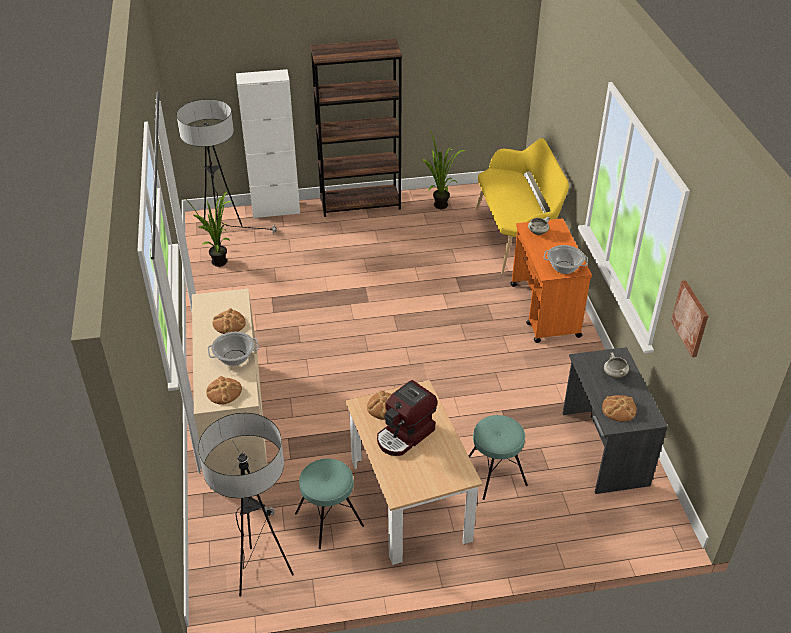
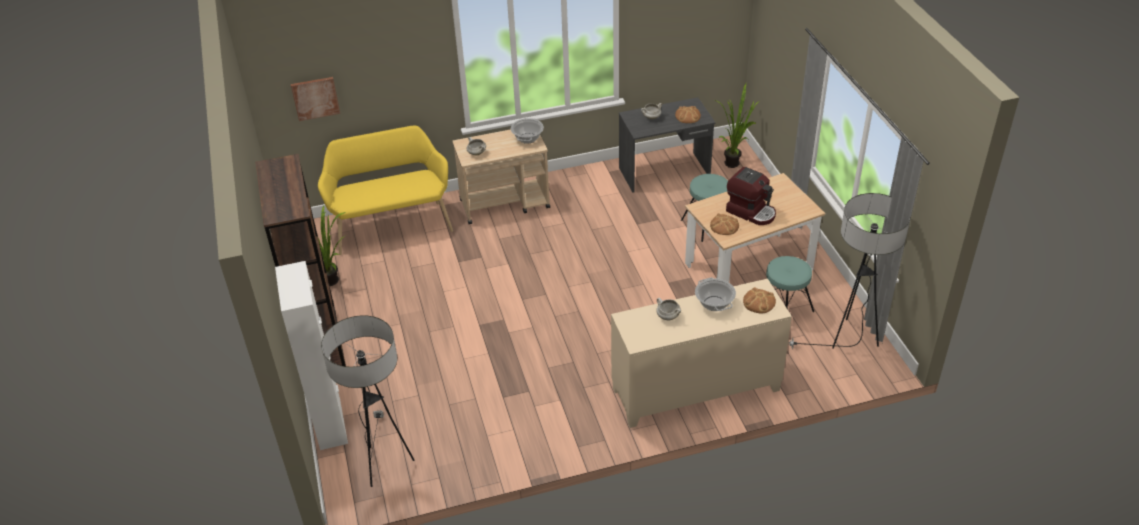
camera: 95 degrees left, 0 degrees up
potted plant [183,191,232,267] -> potted plant moved to [717,83,758,168]
bread [212,308,246,334] -> white cooking pot [656,298,681,320]
orange cart [510,219,592,343] -> beige cart [452,129,550,224]
picture [671,280,708,357] -> picture moved to [291,77,340,121]

